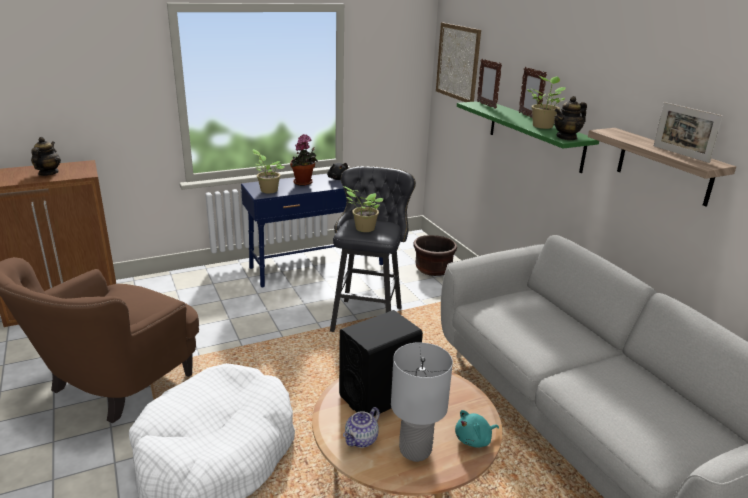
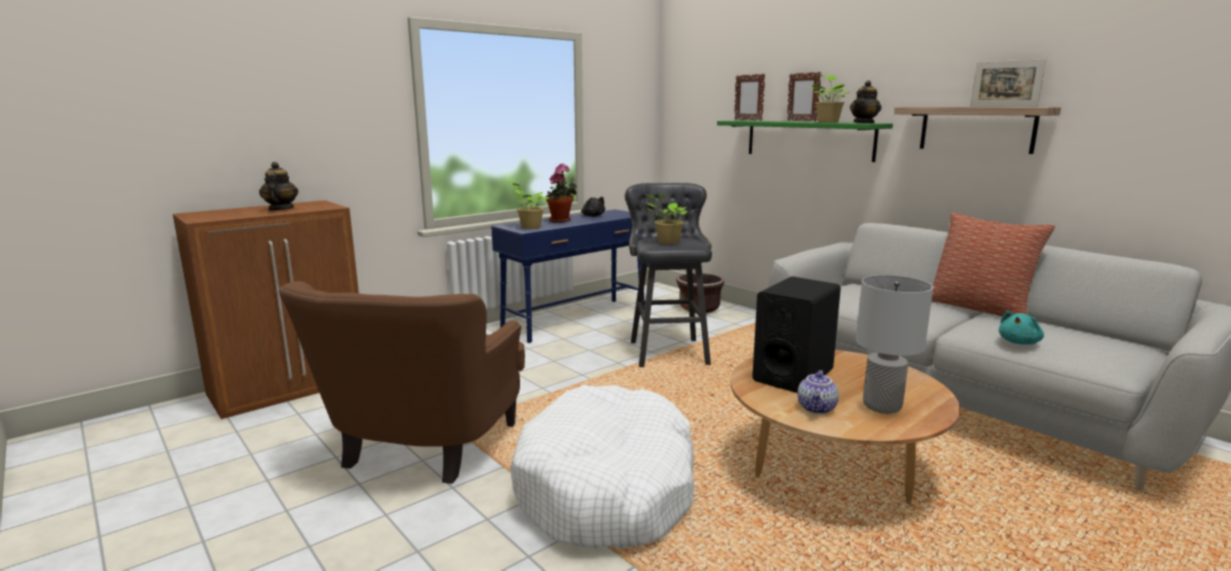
camera: 15 degrees left, 10 degrees down
picture [436,22,481,102] -> none
turquoise plush toy [455,410,499,448] -> turquoise plush toy moved to [999,311,1044,345]
none -> pillow [931,212,1055,317]

